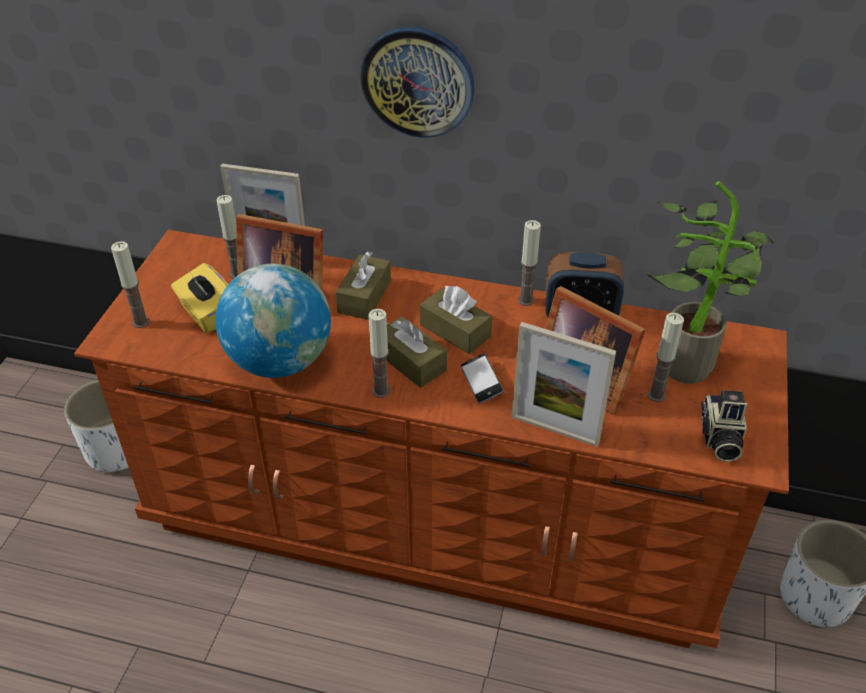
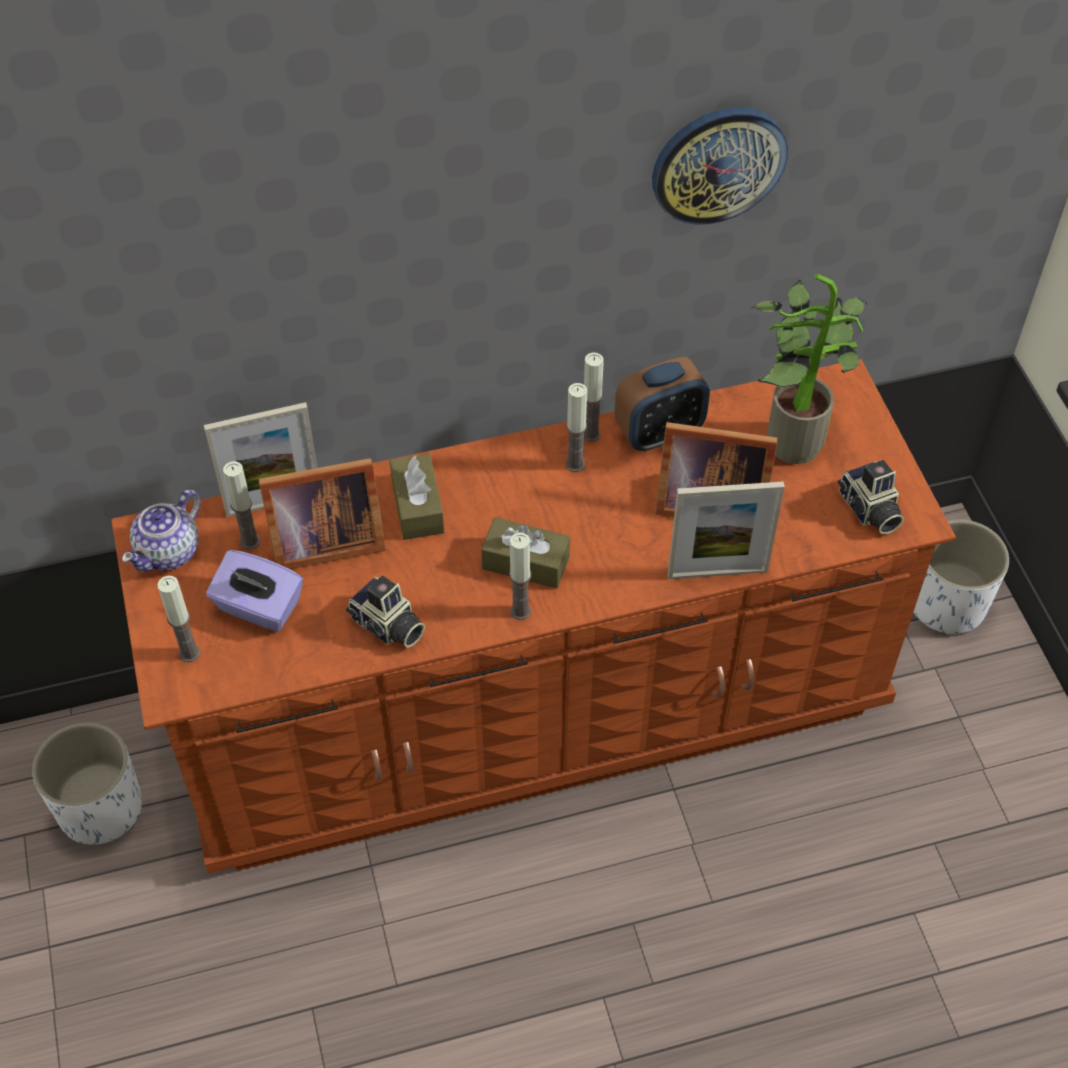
camera: 30 degrees left, 10 degrees up
yellow tissue box [171,263,228,333] -> purple tissue box [206,550,303,632]
globe [215,264,331,378] -> camera [346,576,425,648]
wall clock [360,27,475,138] -> wall clock moved to [652,108,788,225]
brown tissue box [420,286,492,354] -> none
phone [461,354,504,404] -> none
candle [648,313,684,402] -> candle moved to [566,383,587,472]
none -> teapot [122,490,200,572]

